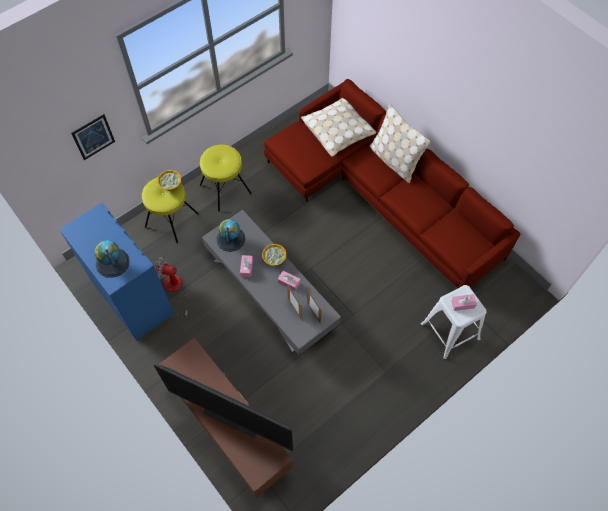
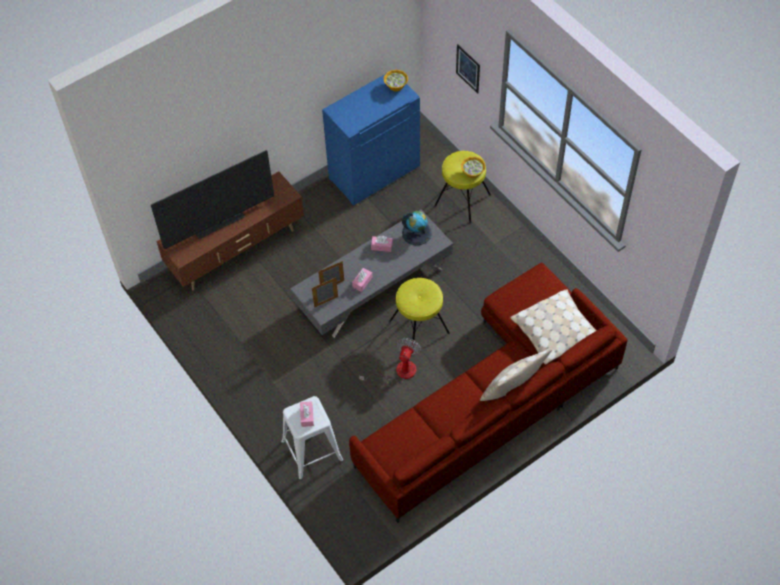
camera: 95 degrees right, 5 degrees down
globe [95,240,130,278] -> none
television [154,364,293,451] -> television turned 150 degrees counterclockwise [151,150,274,249]
fan [155,257,189,318] -> fan moved to [359,338,421,386]
yellow stool [200,145,252,212] -> yellow stool moved to [389,278,450,347]
bowl [262,244,287,266] -> bowl moved to [384,70,408,91]

